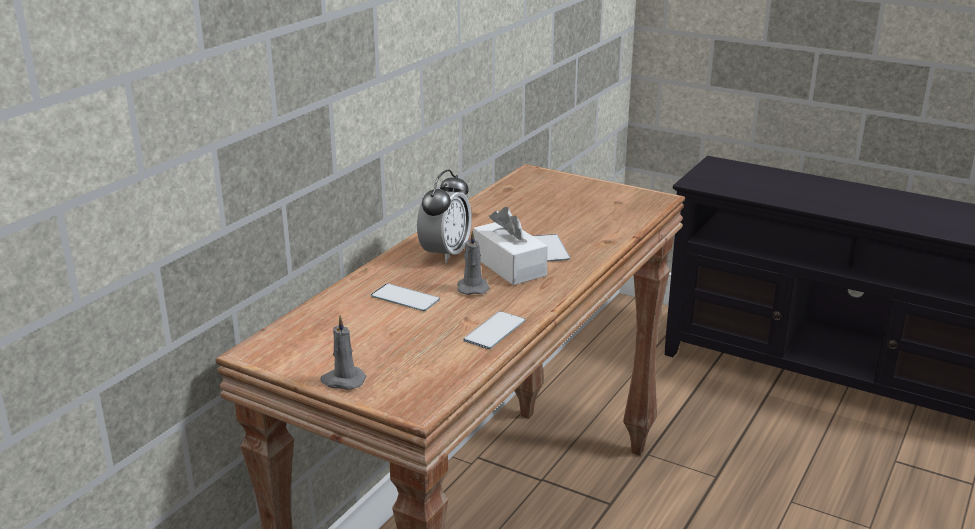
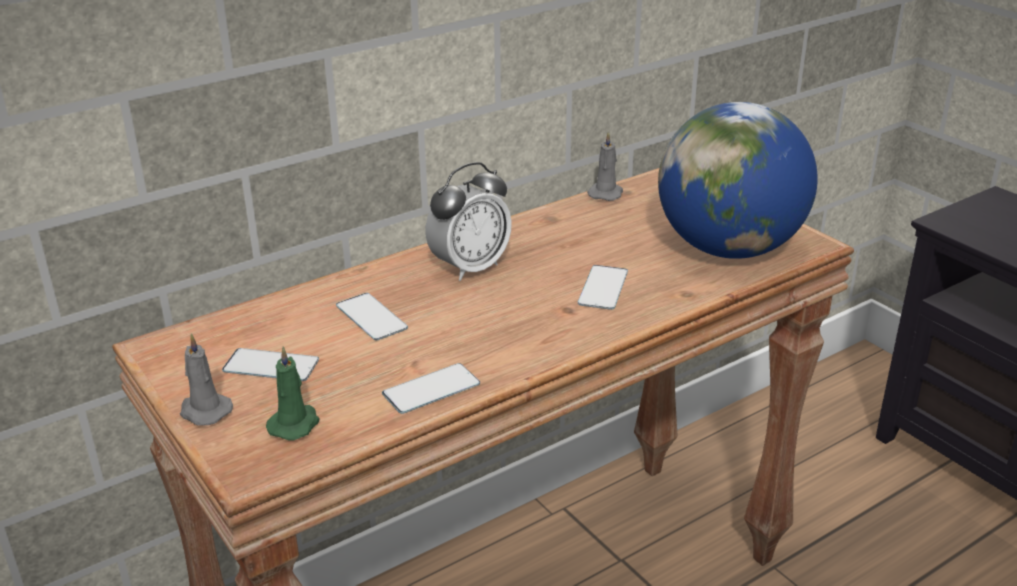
camera: 25 degrees right, 5 degrees up
grey candle [457,230,490,295] -> grey candle moved to [587,131,623,201]
white tissue box [473,207,548,285] -> none
none -> phone [222,348,319,381]
none -> green candle [266,346,320,441]
none -> globe [658,102,818,259]

